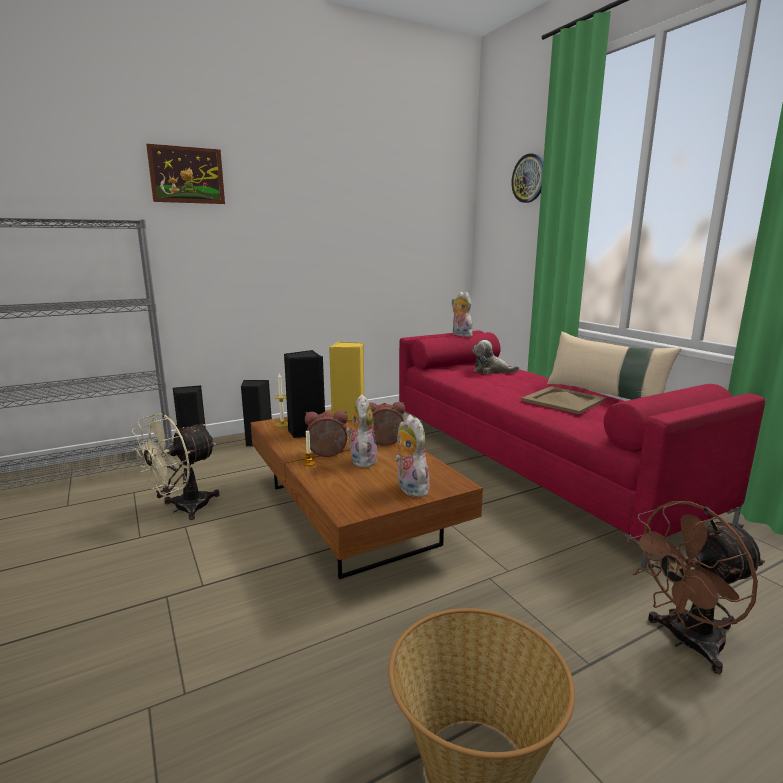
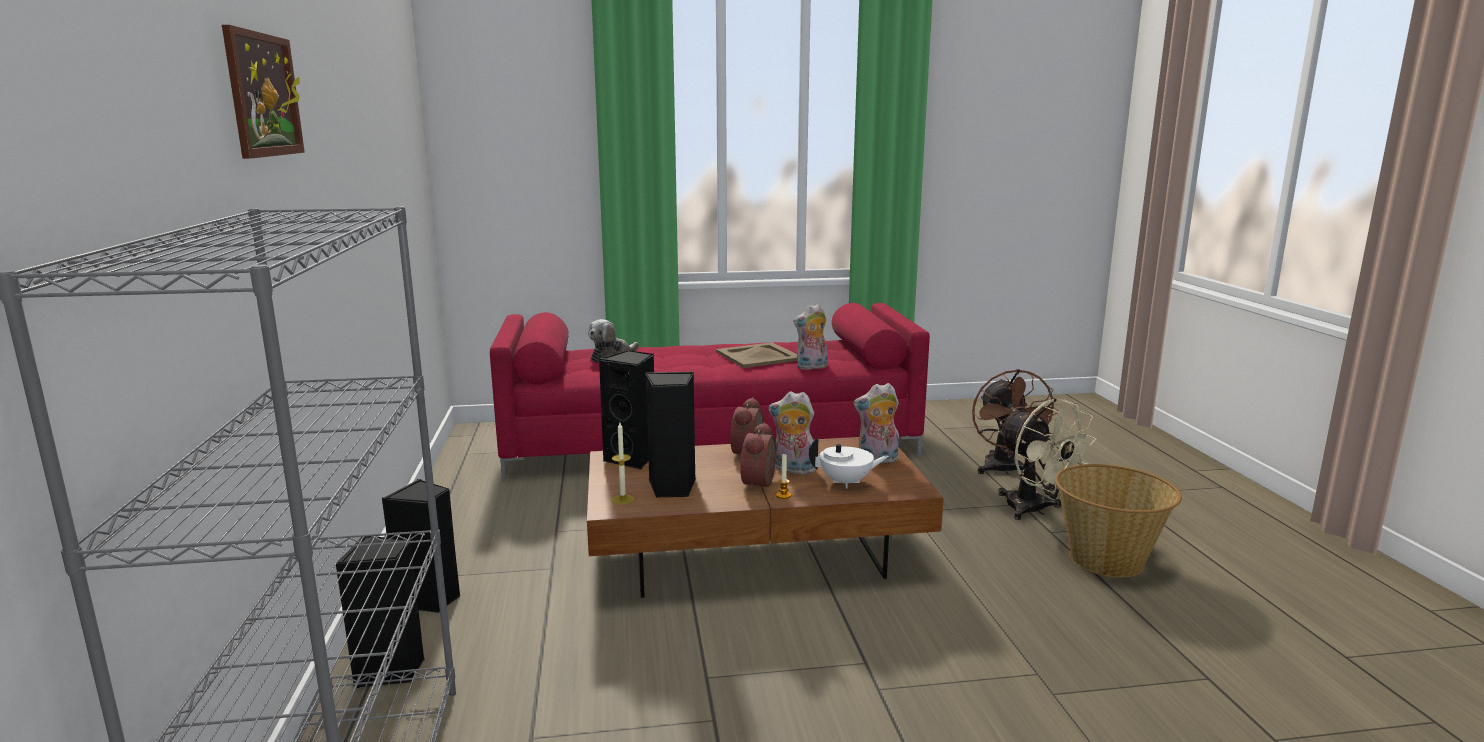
camera: 70 degrees left, 0 degrees up
beige fan [132,413,220,520] -> beige fan moved to [997,398,1097,520]
yellow speaker [329,341,364,420] -> black speaker [598,350,654,470]
plush toy [452,292,475,337] -> plush toy moved to [793,304,828,370]
wall clock [511,153,543,203] -> none
beige pillow [547,331,682,400] -> none
none -> white teapot [809,438,889,488]

